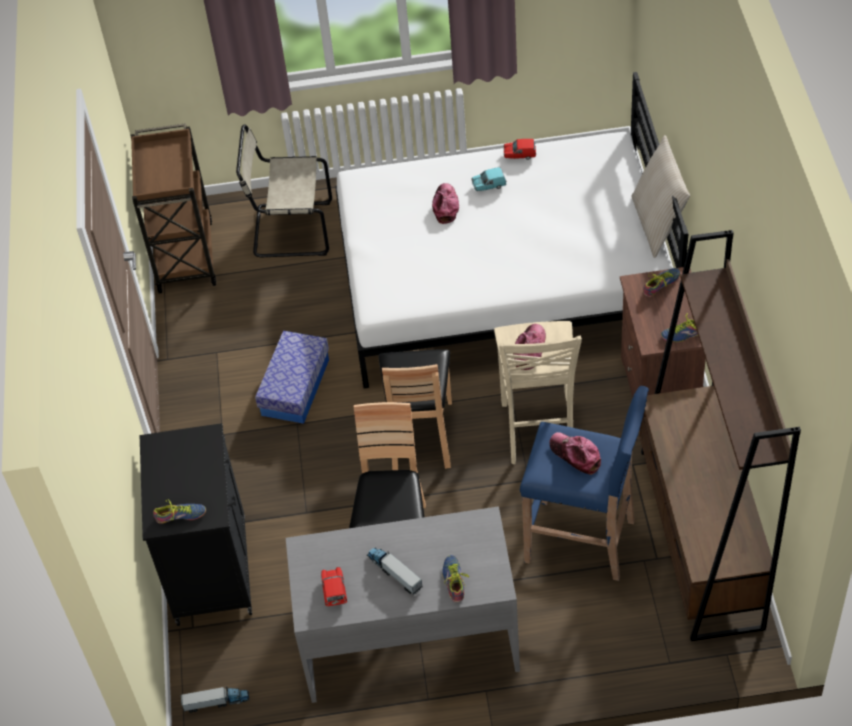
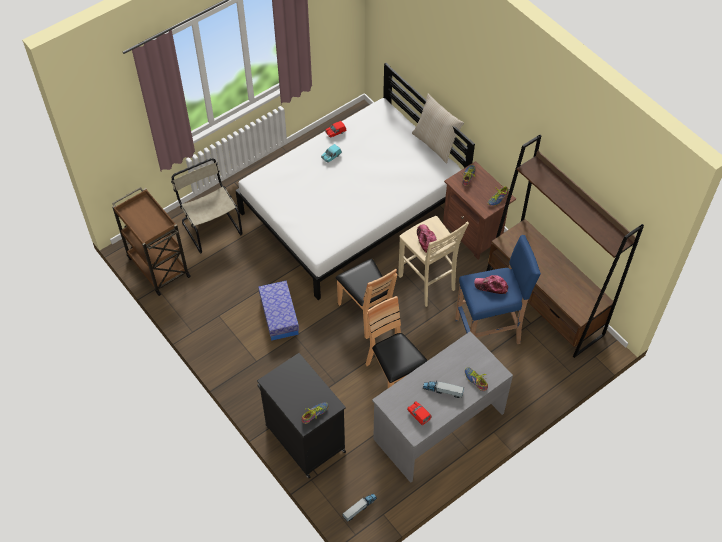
camera: 35 degrees left, 5 degrees up
beige chair [236,125,332,257] -> beige chair turned 90 degrees clockwise [171,158,243,254]
cap [432,183,459,224] -> none

